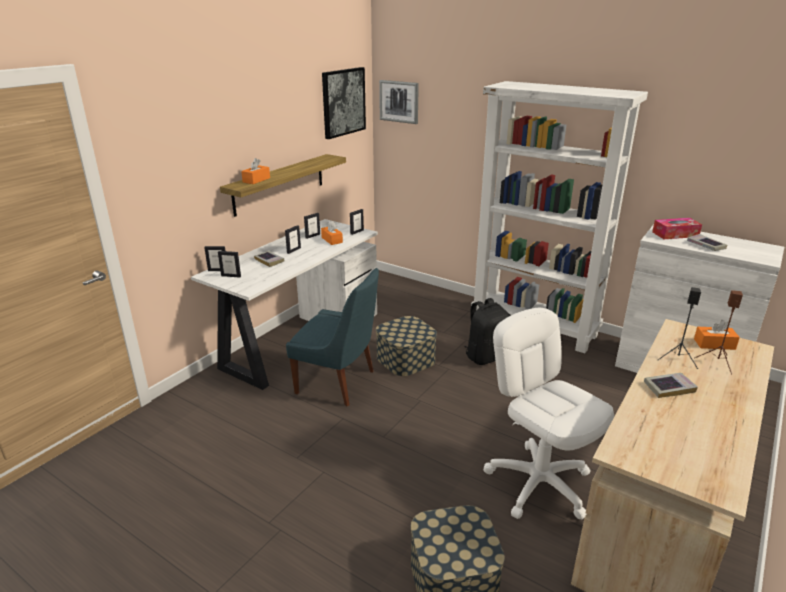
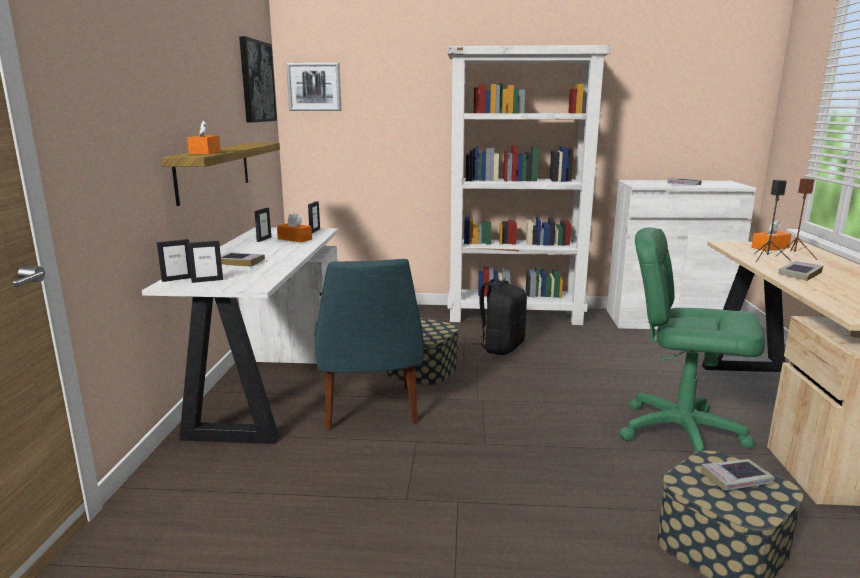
camera: 30 degrees left, 10 degrees down
picture frame [285,225,301,254] -> none
blue chair [286,268,379,407] -> blue chair turned 90 degrees clockwise [315,259,424,430]
white office chair [483,308,614,520] -> green office chair [619,227,765,453]
tissue box [652,218,702,239] -> none
none -> book [701,459,774,491]

